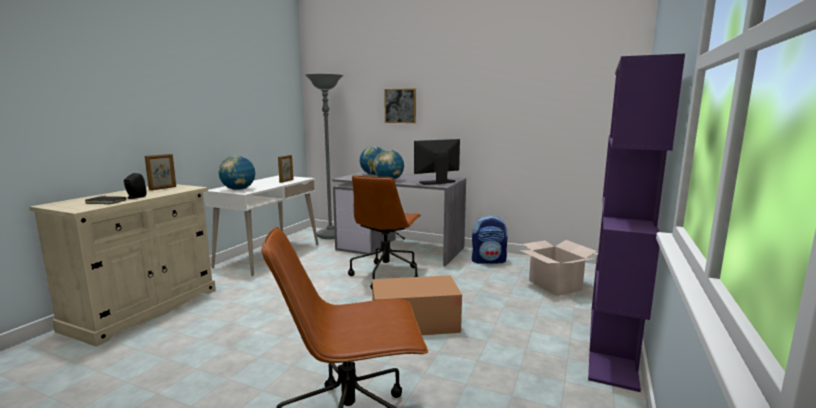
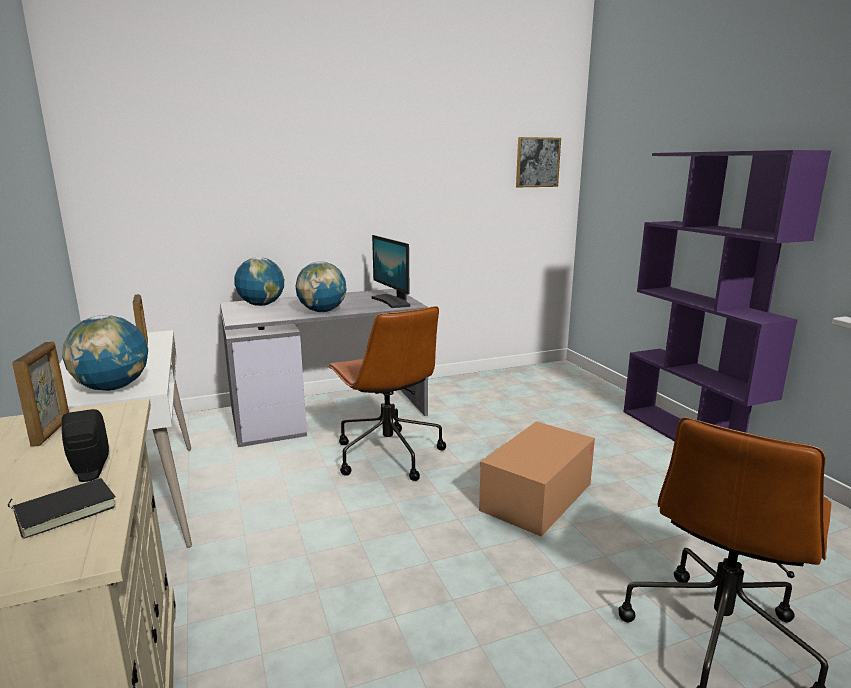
camera: 45 degrees left, 5 degrees up
grey floor lamp [305,74,344,239] -> none
picture [384,88,416,123] -> picture moved to [516,137,561,187]
monitor [414,139,460,185] -> monitor turned 45 degrees counterclockwise [371,235,410,308]
backpack [472,215,507,264] -> none
cardboard box [519,240,597,296] -> none

